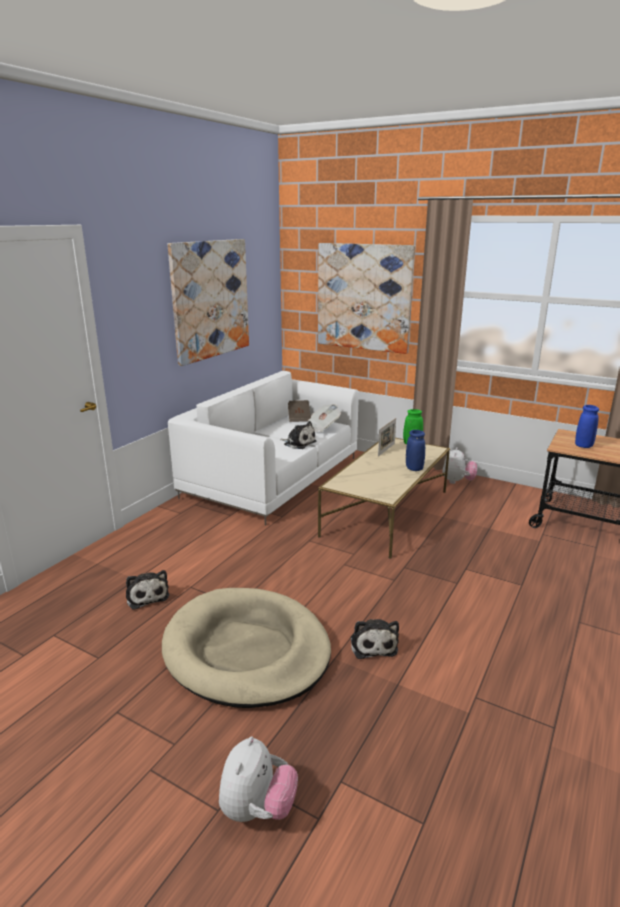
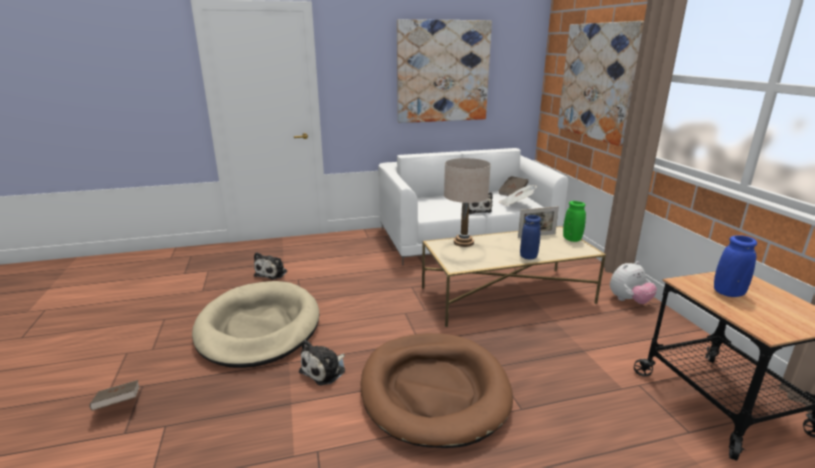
camera: 45 degrees right, 0 degrees up
plush toy [219,736,298,822] -> brown book [90,380,140,411]
none -> brown dog bed [360,333,513,448]
none -> beige table lamp [444,158,491,247]

